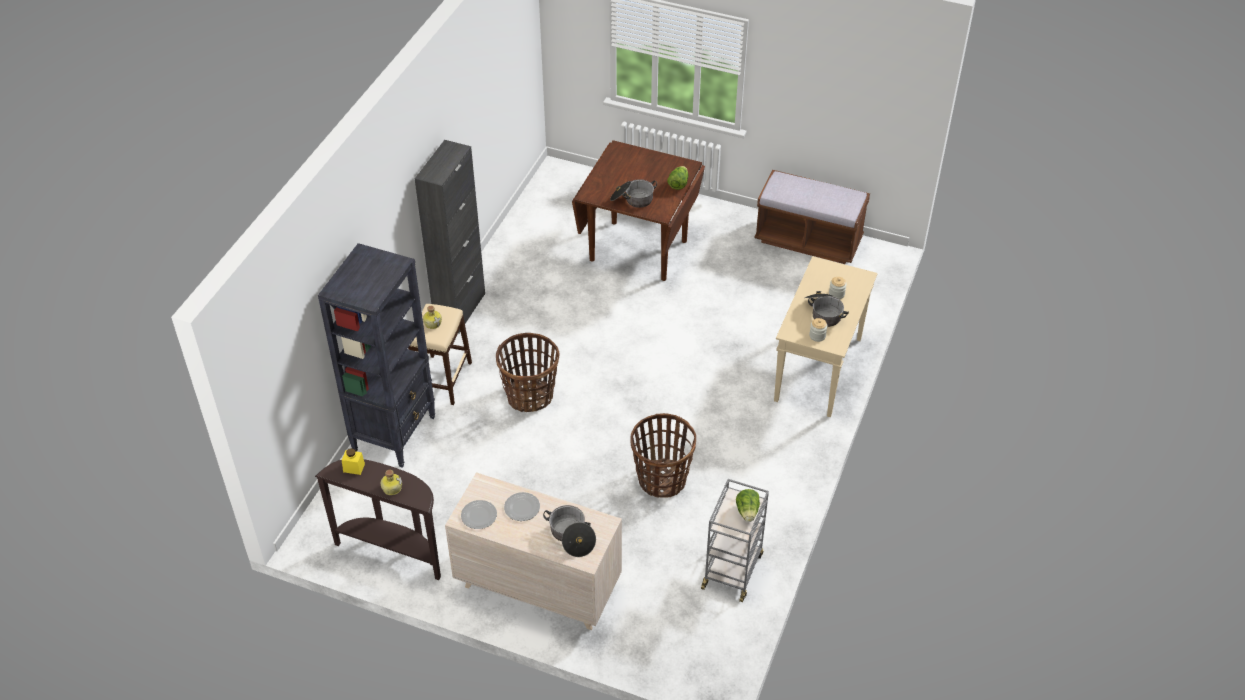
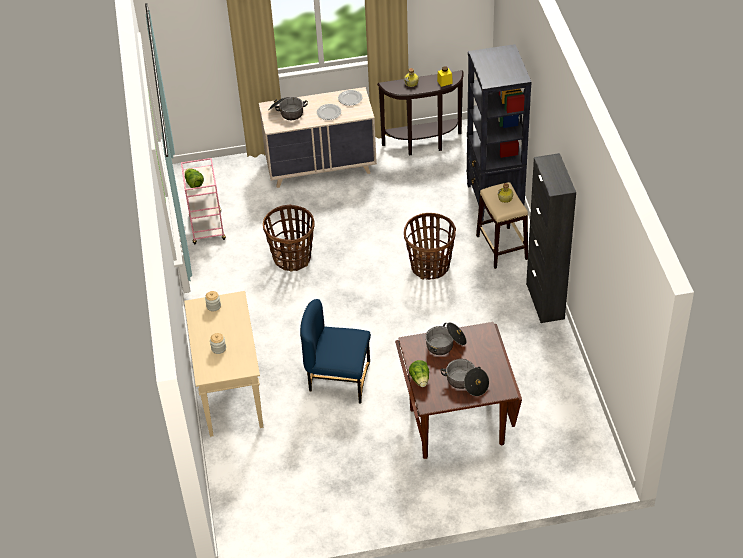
camera: 150 degrees right, 0 degrees up
grey cart [701,479,769,602] -> pink cart [181,158,226,244]
brown bench [754,170,870,264] -> none
cooking pot [805,291,849,327] -> cooking pot moved to [440,359,489,396]
none -> blue chair [300,299,371,404]

